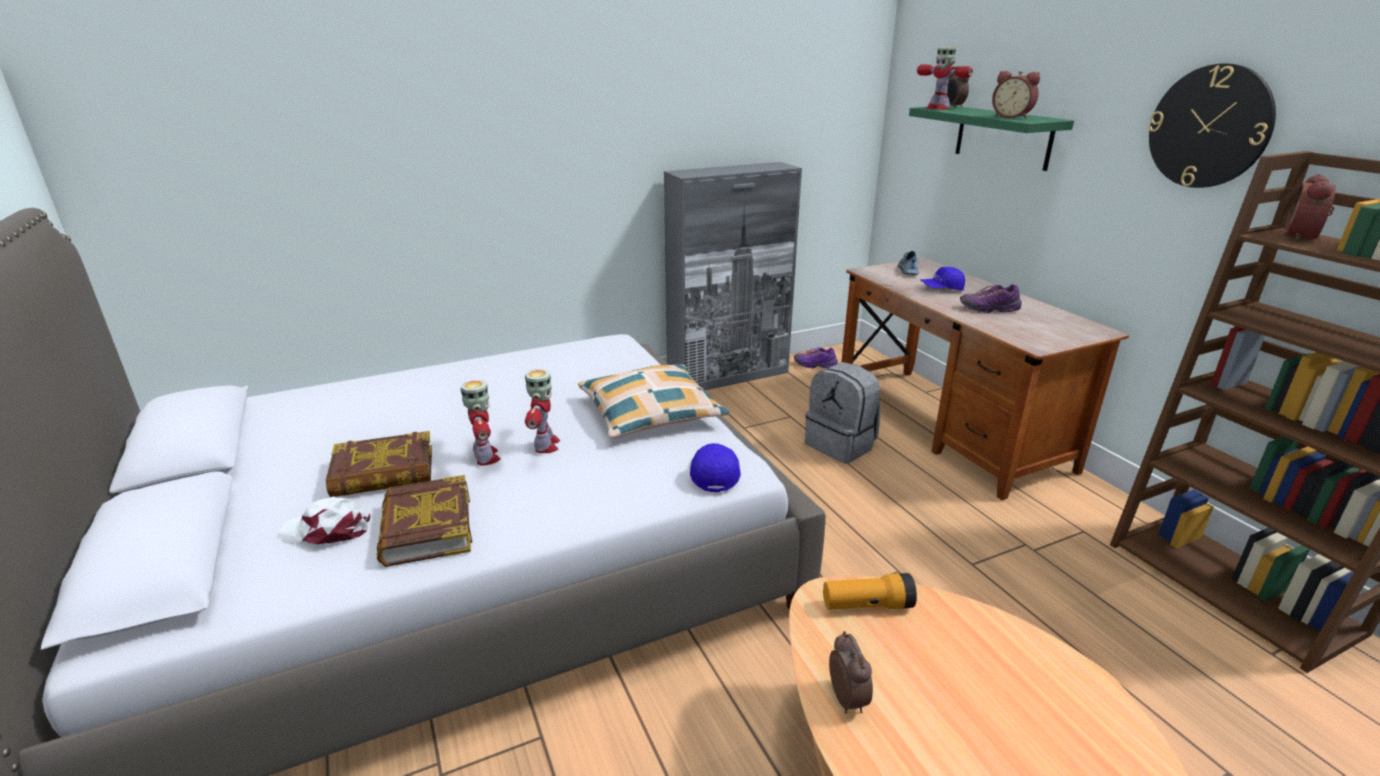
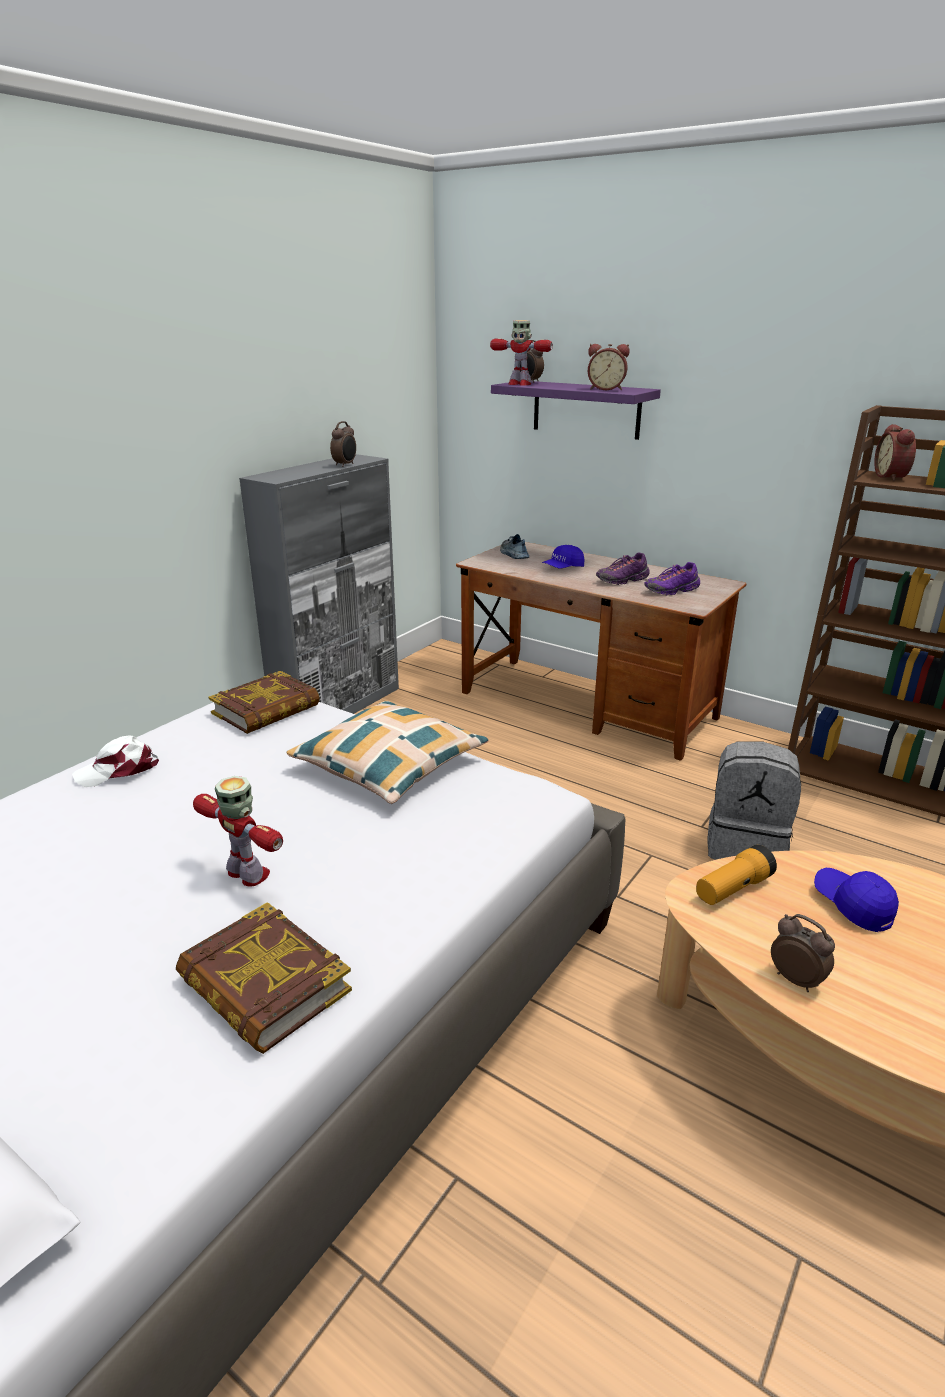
camera: 30 degrees left, 0 degrees up
white cap [279,496,370,545] -> white cap moved to [72,735,159,787]
book [326,431,432,497] -> book moved to [209,671,320,734]
toy robot [525,369,560,453] -> none
blue cap [690,443,741,492] -> blue cap moved to [814,868,899,932]
purple shoe [794,347,838,368] -> purple shoe moved to [644,562,700,596]
grey backpack [805,362,880,463] -> grey backpack moved to [708,742,801,860]
green shelf [909,106,1074,171] -> purple shelf [491,381,661,440]
wall clock [1148,64,1276,188] -> none
none -> alarm clock [330,421,356,467]

